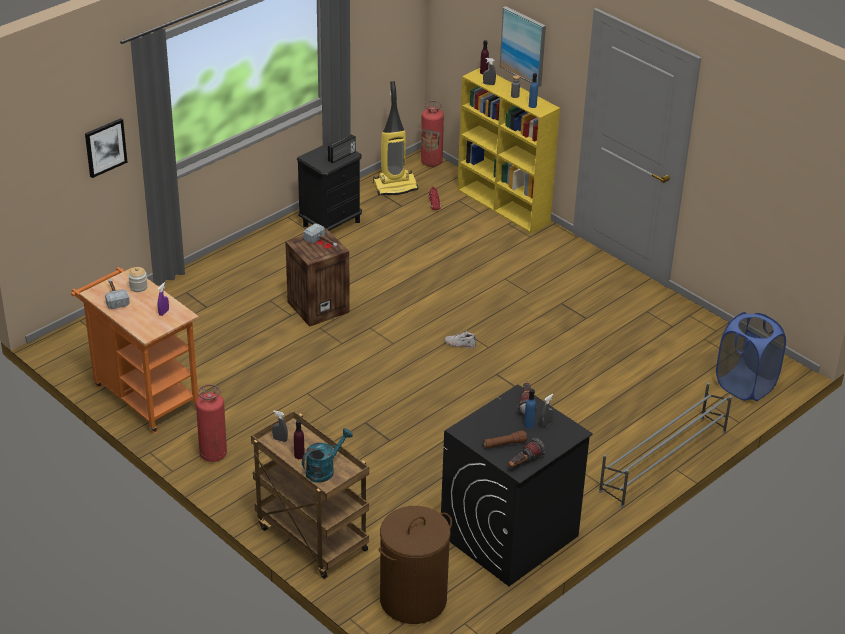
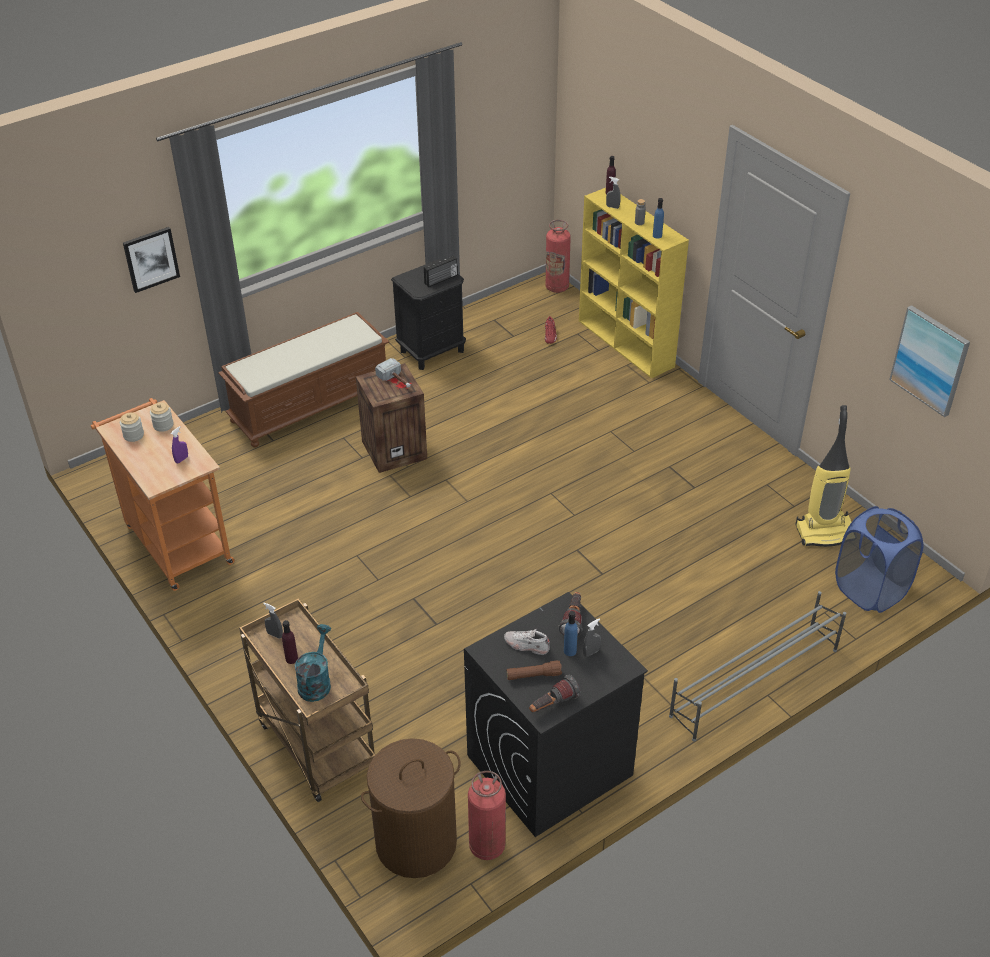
camera: 10 degrees right, 5 degrees up
hammer [105,279,130,309] -> jar [120,412,144,442]
fire extinguisher [196,384,227,462] -> fire extinguisher moved to [468,771,506,860]
turquoise watering can [302,428,353,483] -> turquoise watering can turned 45 degrees counterclockwise [295,624,331,702]
vacuum cleaner [374,81,418,195] -> vacuum cleaner moved to [796,405,851,547]
white shoe [445,331,476,348] -> white shoe moved to [504,629,550,655]
picture [500,6,546,87] -> picture moved to [889,305,970,417]
none -> brown bench [218,312,389,447]

